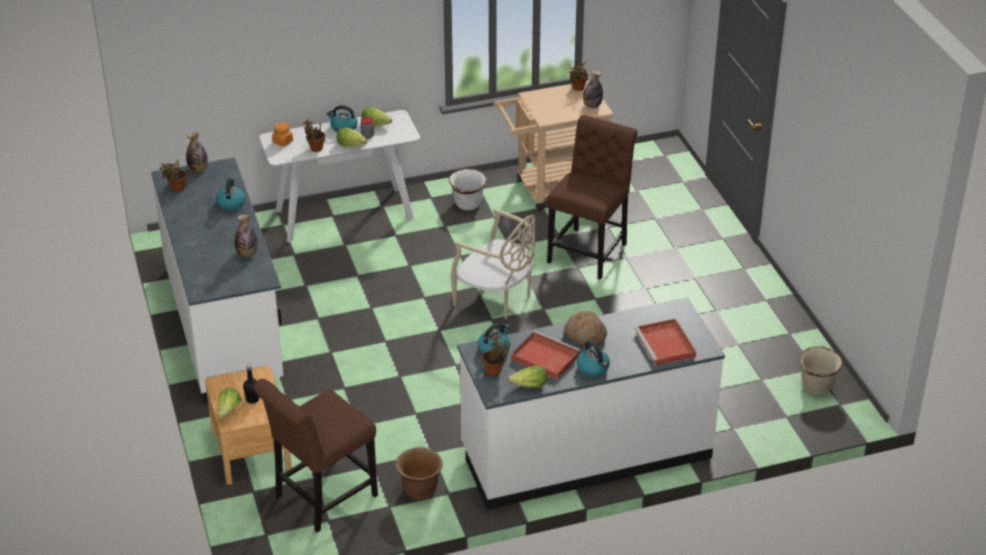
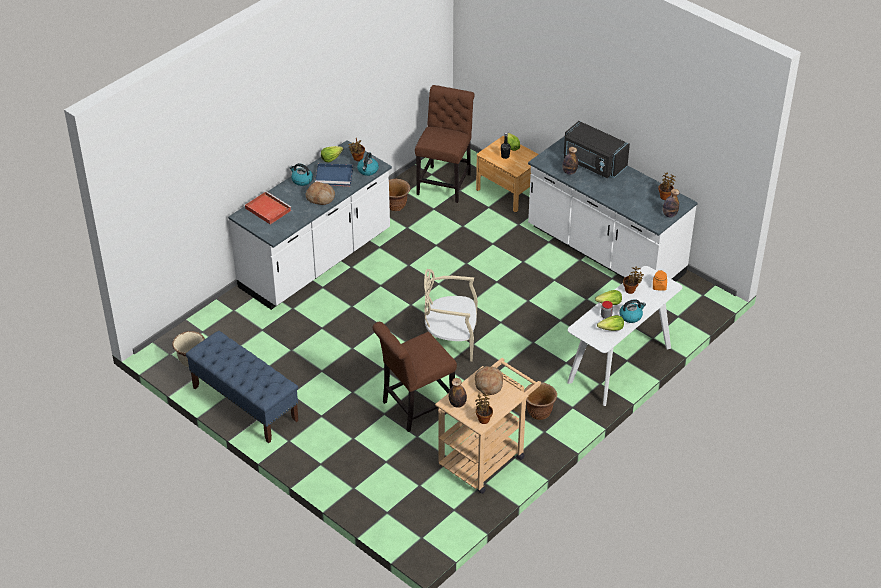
camera: 150 degrees right, 5 degrees up
kettle [216,179,245,211] -> none
white planter [449,169,487,210] -> brown planter [524,382,557,420]
red tray [511,331,581,380] -> blue tray [315,163,353,186]
brown chair [547,115,638,280] -> brown chair turned 60 degrees clockwise [373,322,457,432]
none -> blue bench [186,331,299,444]
none -> bread [475,366,503,395]
none -> black microwave [564,121,630,178]

